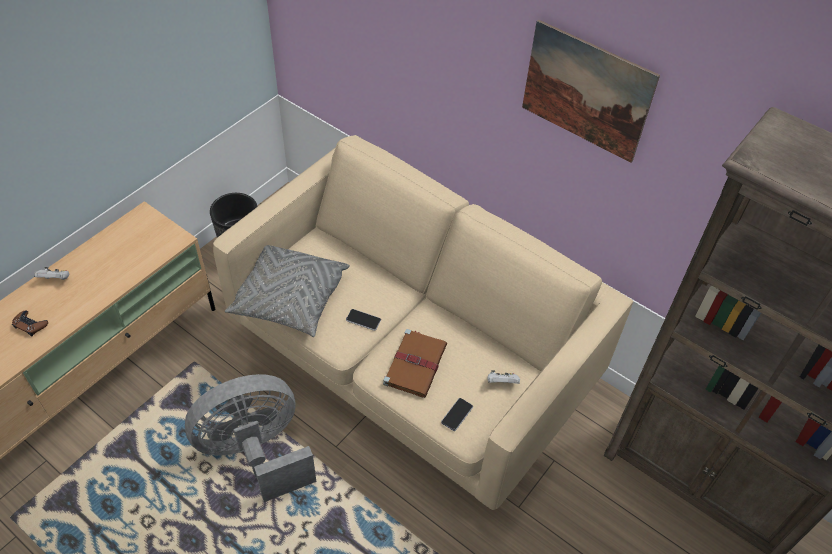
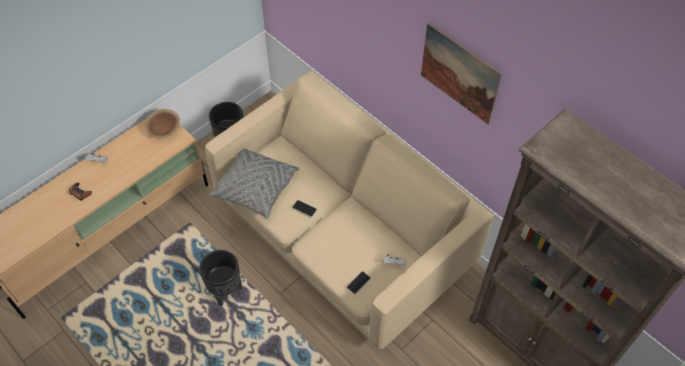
camera: 10 degrees right, 5 degrees up
grey fan [185,374,316,502] -> black planter [199,250,242,306]
brown book [383,329,447,398] -> none
none -> brown bowl [144,109,180,138]

